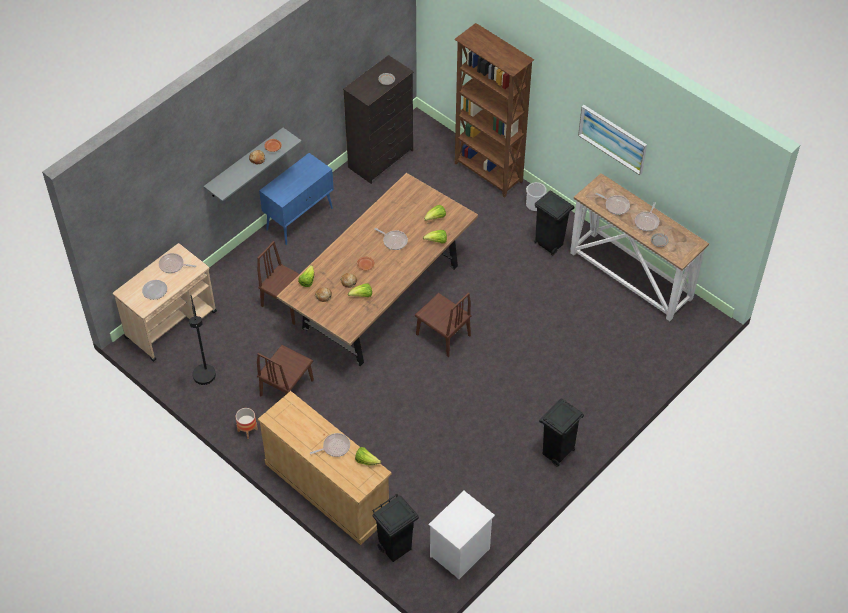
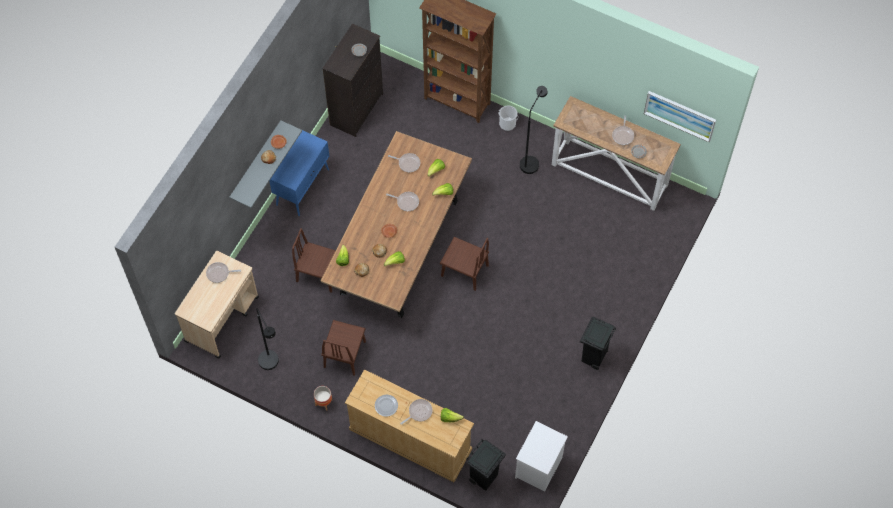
camera: 15 degrees left, 10 degrees up
plate [142,280,167,300] -> plate moved to [375,395,398,417]
black trash can [534,191,575,256] -> black floor lamp [520,86,547,174]
picture [578,105,647,175] -> picture moved to [644,91,716,142]
frying pan [596,193,630,215] -> frying pan moved to [388,153,420,172]

